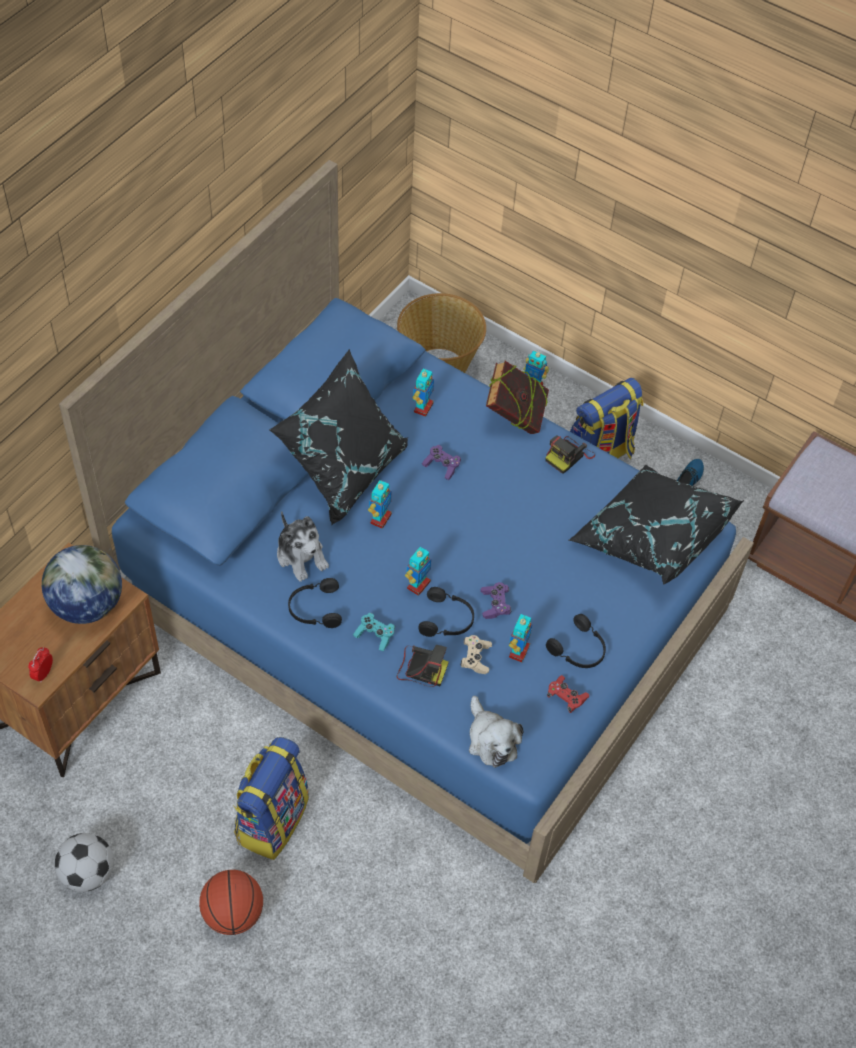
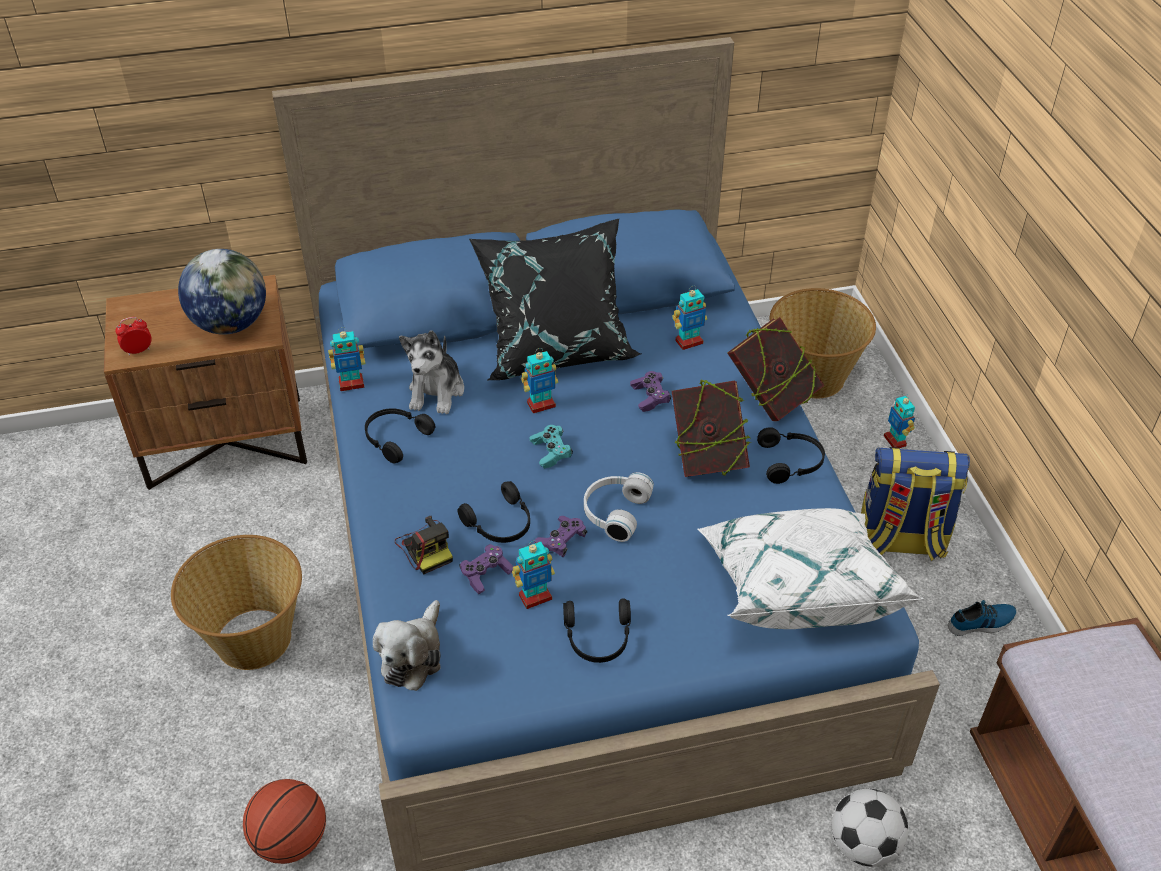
camera: 45 degrees right, 10 degrees down
football [55,833,114,892] -> football moved to [832,789,908,867]
basketball [199,870,263,935] -> basketball moved to [243,779,326,864]
backpack [233,737,309,860] -> basket [171,535,302,670]
turquoise game controller [353,613,395,651] -> turquoise game controller moved to [529,425,573,469]
toy robot [405,547,431,596] -> toy robot moved to [328,327,365,391]
beige game controller [460,635,492,674] -> purple game controller [459,544,514,594]
camera [545,435,595,474] -> black headphones [757,427,825,484]
red game controller [547,675,589,713] -> none
black pillow [568,465,744,585] -> white pillow [698,508,923,629]
none -> white headphones [584,472,654,542]
none -> book [672,379,751,477]

